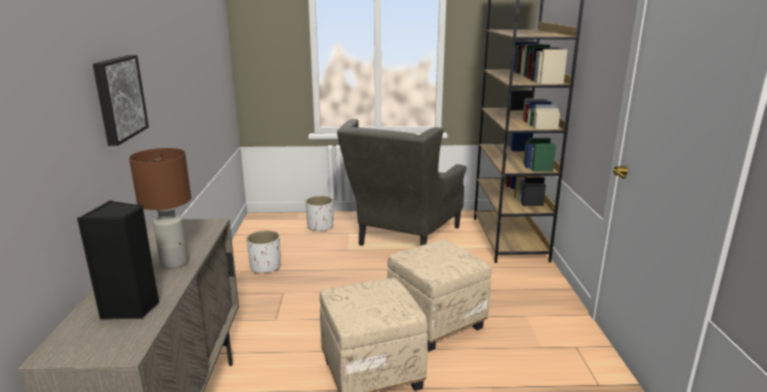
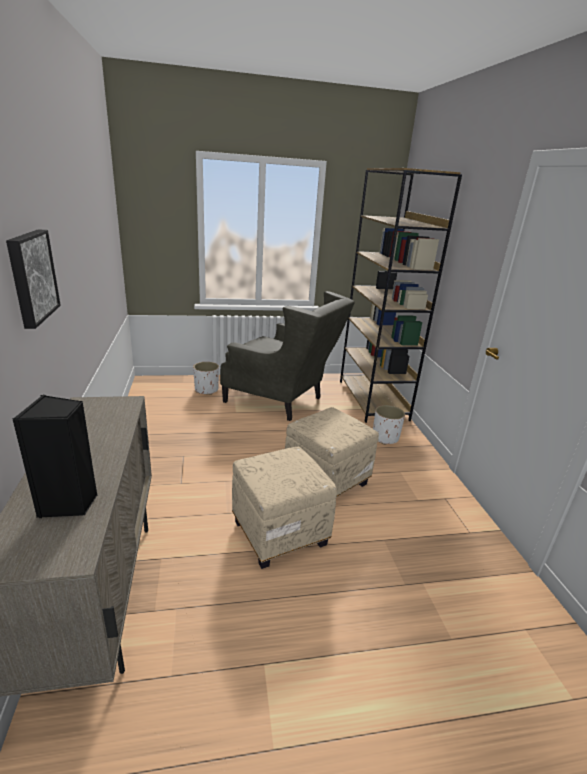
camera: 10 degrees left, 5 degrees up
brown table lamp [129,148,191,268] -> none
white planter [246,230,281,274] -> white planter moved to [373,405,405,445]
grey armchair [337,119,467,246] -> grey armchair turned 75 degrees counterclockwise [220,291,355,421]

